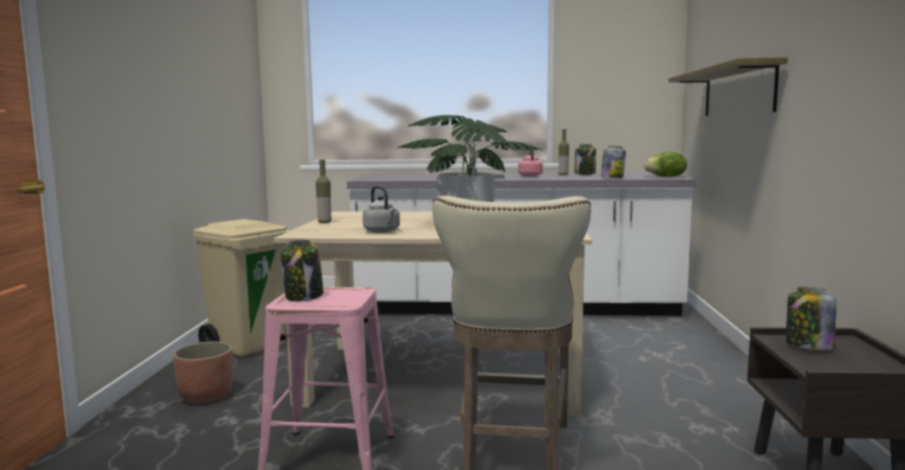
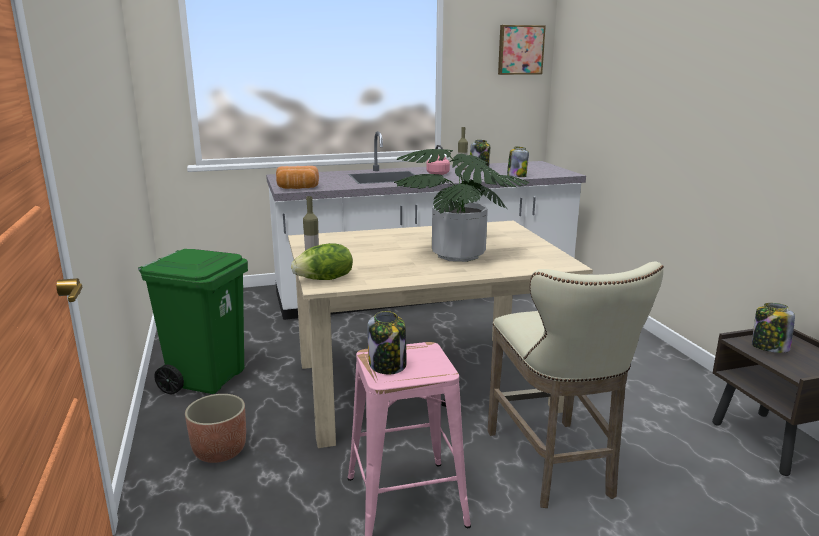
camera: 20 degrees left, 10 degrees up
beige trash can [193,219,290,357] -> green trash can [138,249,248,394]
grey kettle [363,185,400,233] -> none
lettuce [644,152,687,177] -> lettuce moved to [291,243,353,280]
shelf [669,57,788,116] -> none
none -> bread [276,166,319,189]
none -> picture [498,25,546,75]

